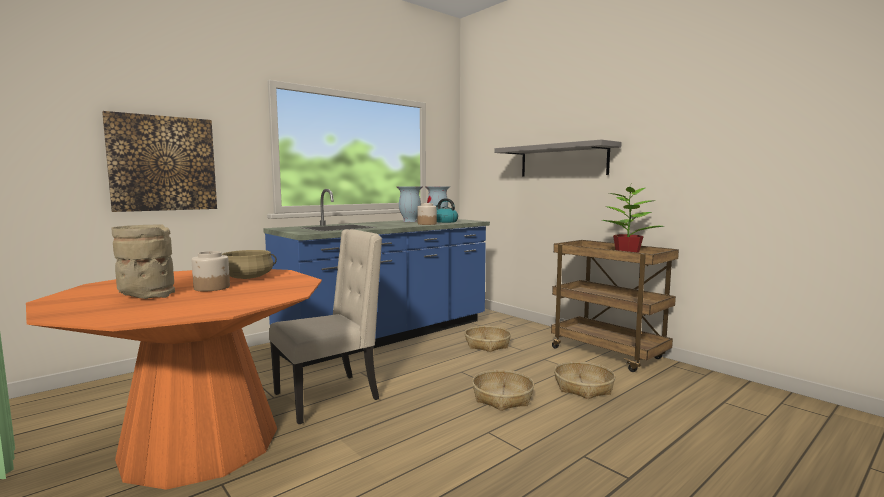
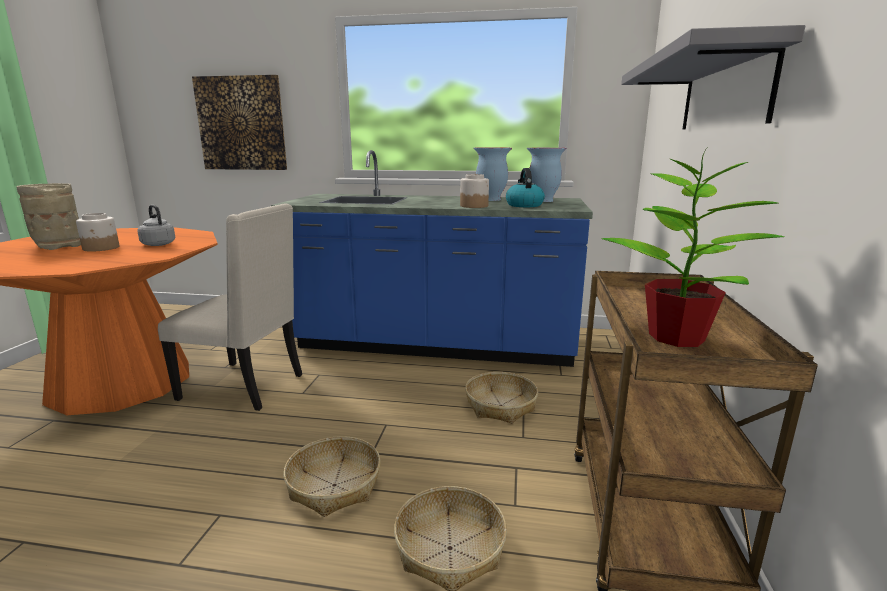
camera: 50 degrees right, 10 degrees up
beige cooking pot [222,250,277,279] -> grey kettle [137,205,175,246]

